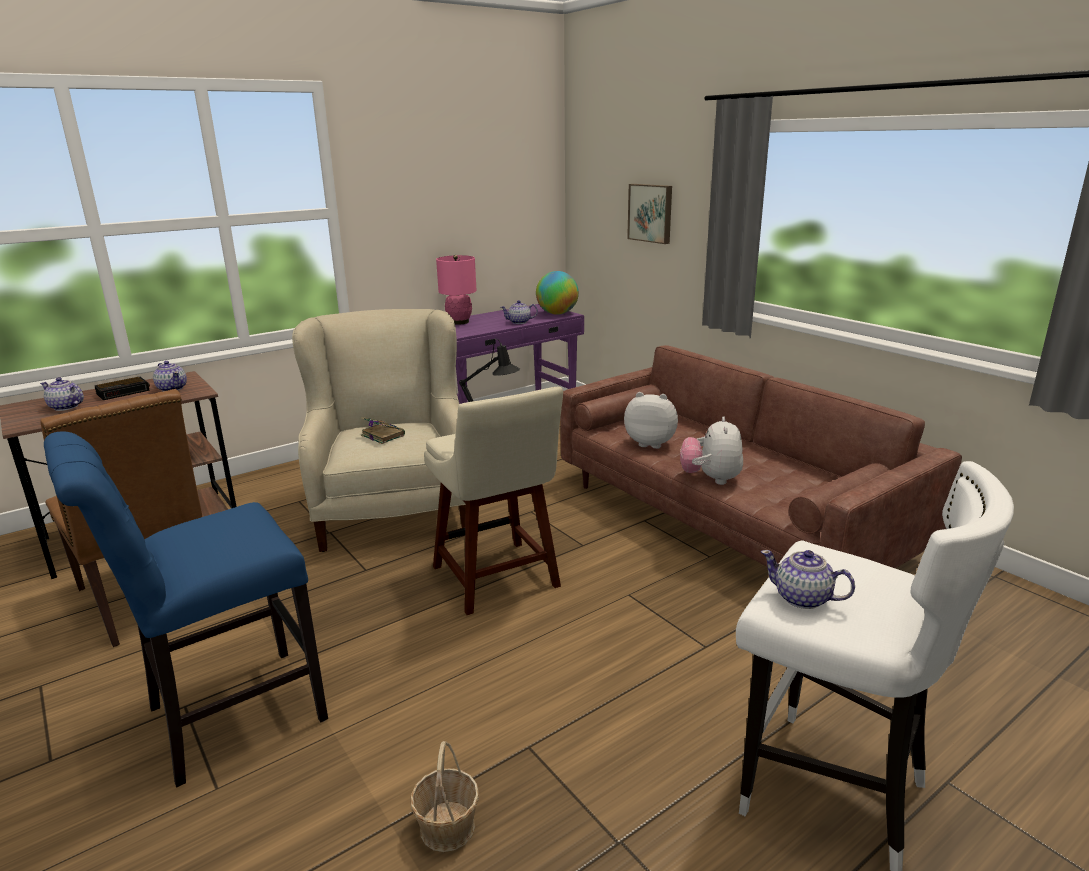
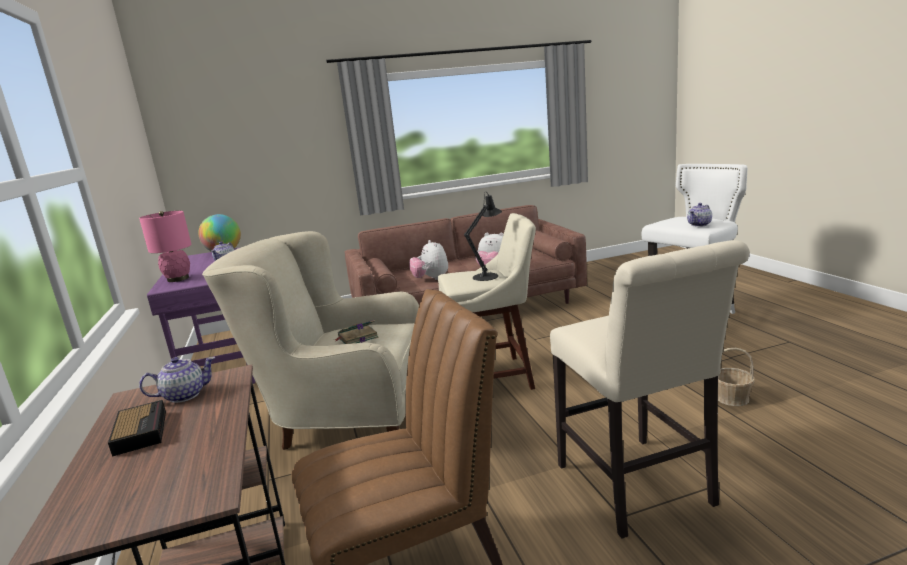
camera: 70 degrees left, 5 degrees down
teapot [40,377,84,411] -> none
blue stool [44,432,328,787] -> beige stool [550,240,749,539]
plush toy [624,392,678,449] -> plush toy turned 60 degrees counterclockwise [409,240,448,280]
picture [627,184,672,244] -> none

